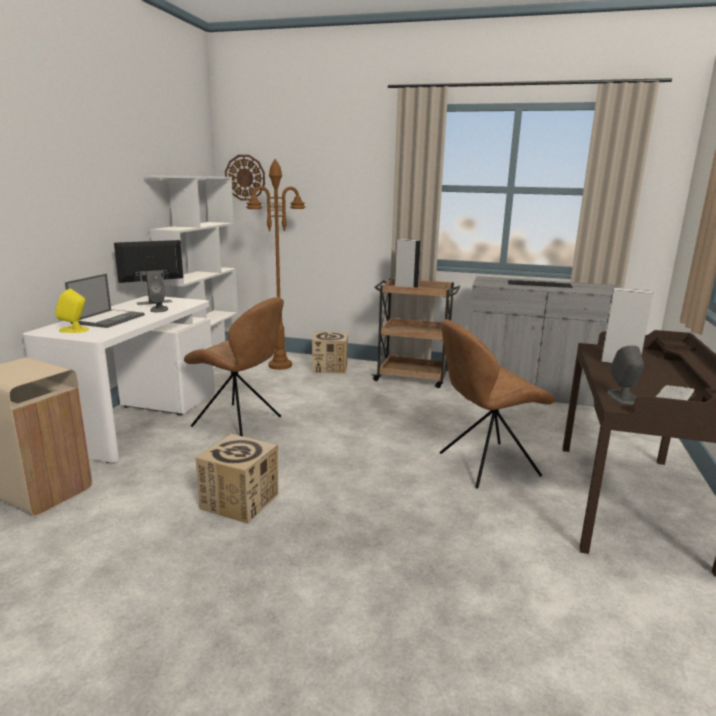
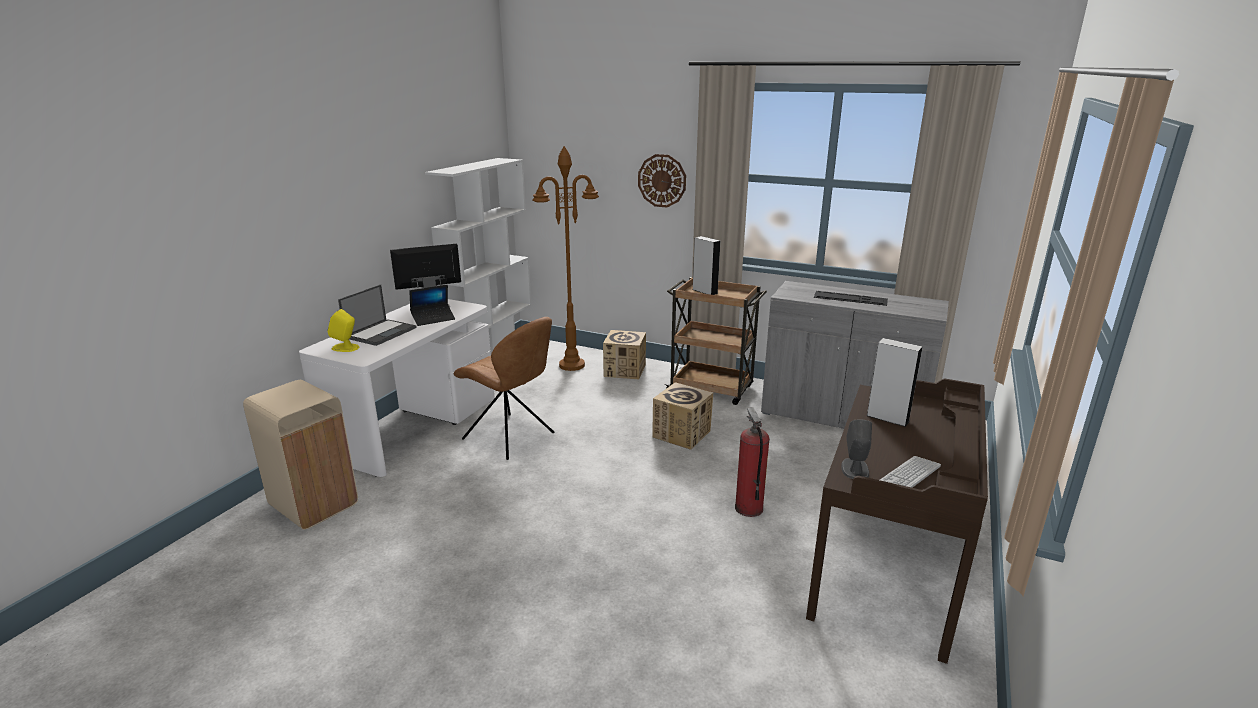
camera: 10 degrees right, 5 degrees up
grey speaker [149,274,168,312] -> laptop [409,285,455,326]
cardboard box [195,434,278,523] -> cardboard box moved to [652,382,713,450]
wall clock [225,155,265,201] -> wall clock moved to [638,154,686,208]
brown chair [440,319,555,489] -> fire extinguisher [735,407,770,517]

